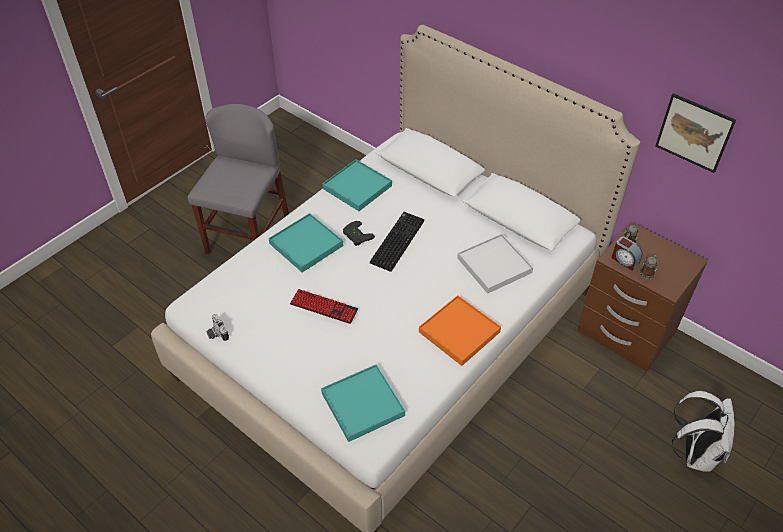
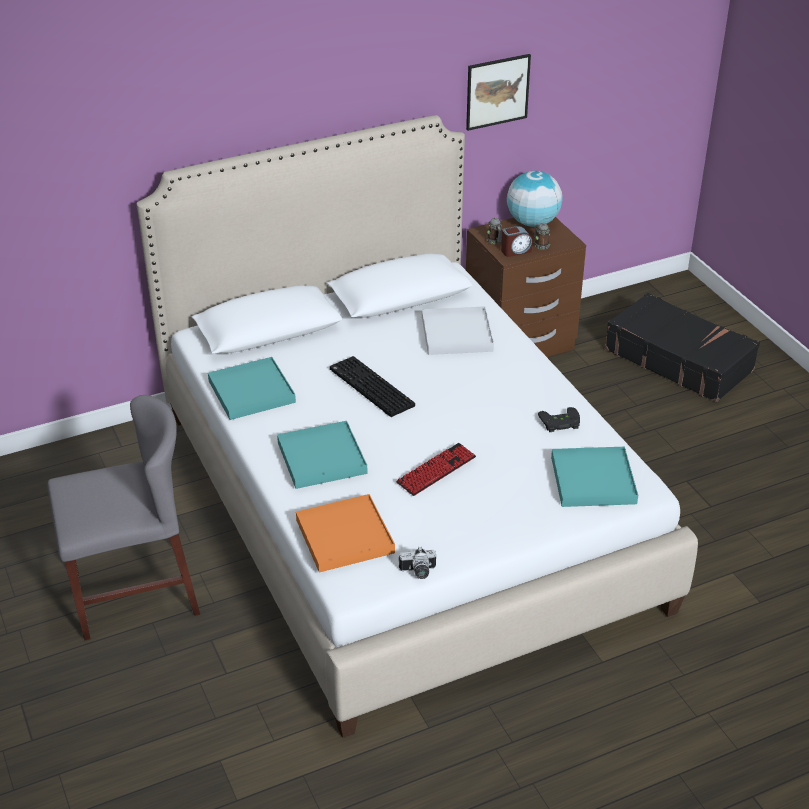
camera: 65 degrees left, 10 degrees down
grey chair [187,104,289,254] -> grey chair turned 120 degrees clockwise [47,395,200,640]
black game controller [343,221,375,246] -> black game controller moved to [538,407,580,432]
orange tray [419,295,501,366] -> orange tray moved to [296,494,395,573]
white backpack [671,391,735,472] -> black suitcase [605,293,760,402]
none -> globe [507,171,563,227]

